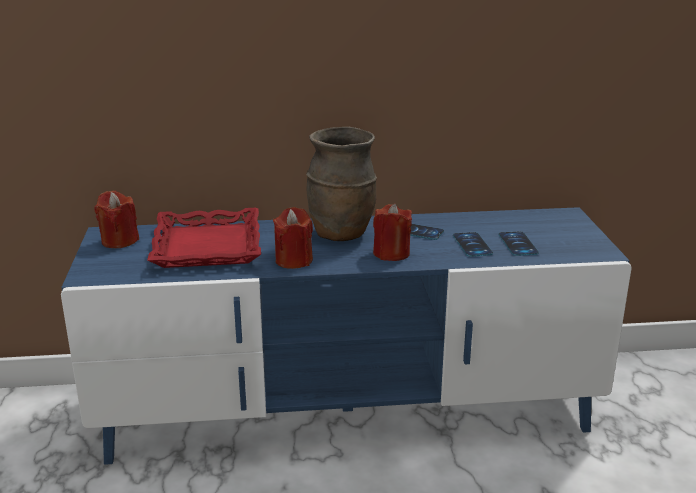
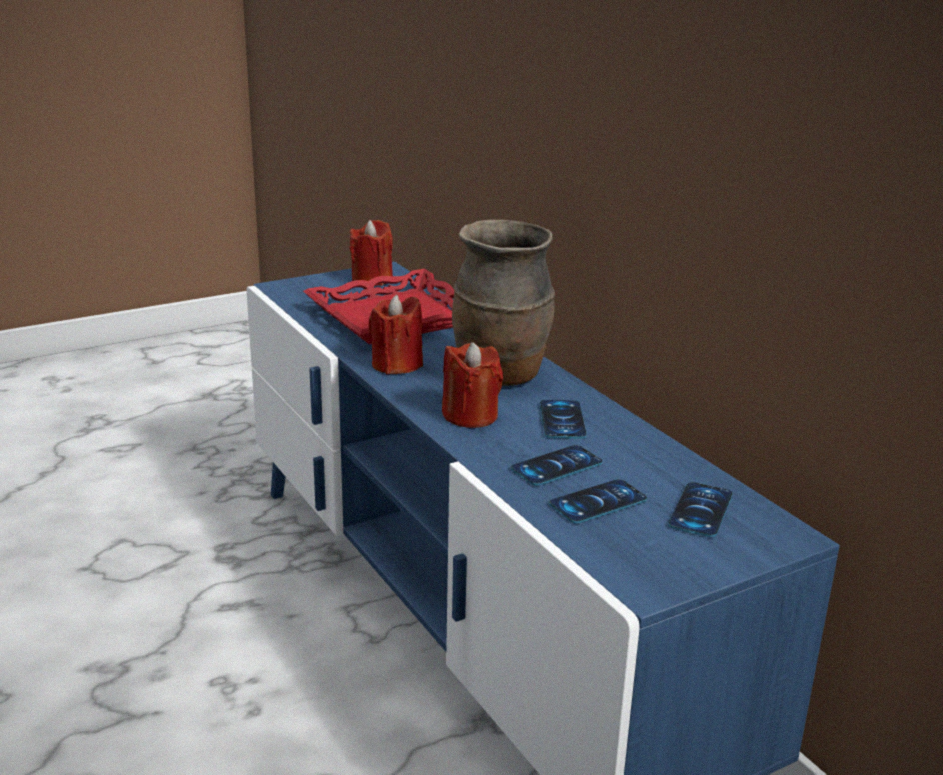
camera: 65 degrees right, 0 degrees up
none -> phone [668,482,733,537]

